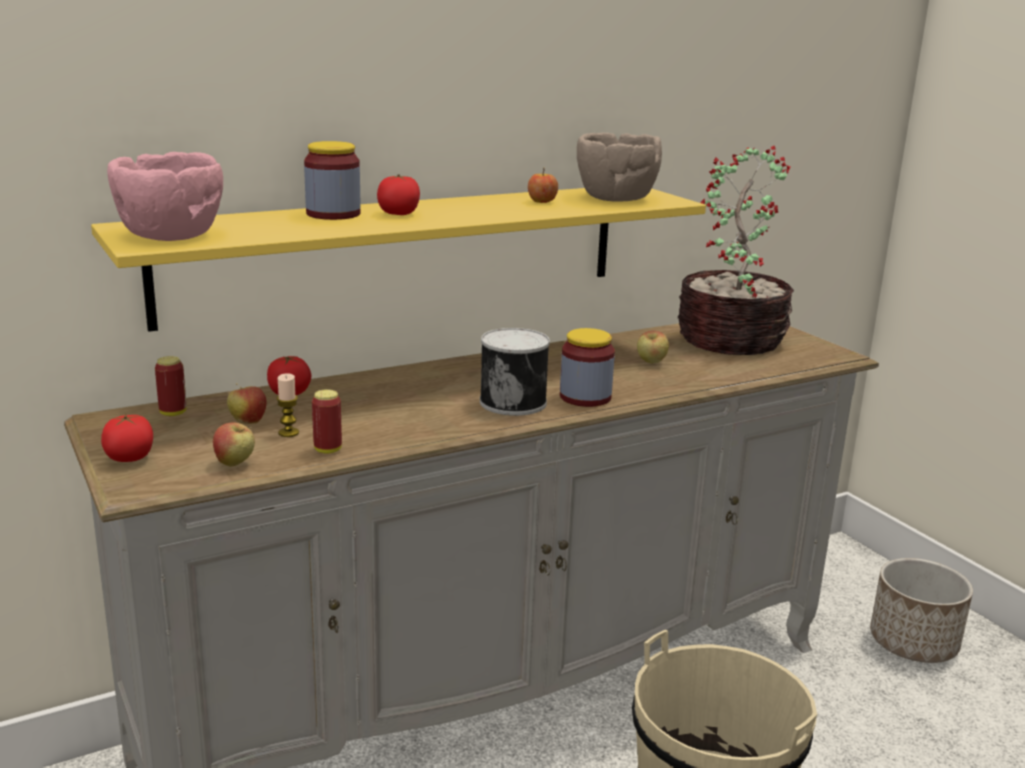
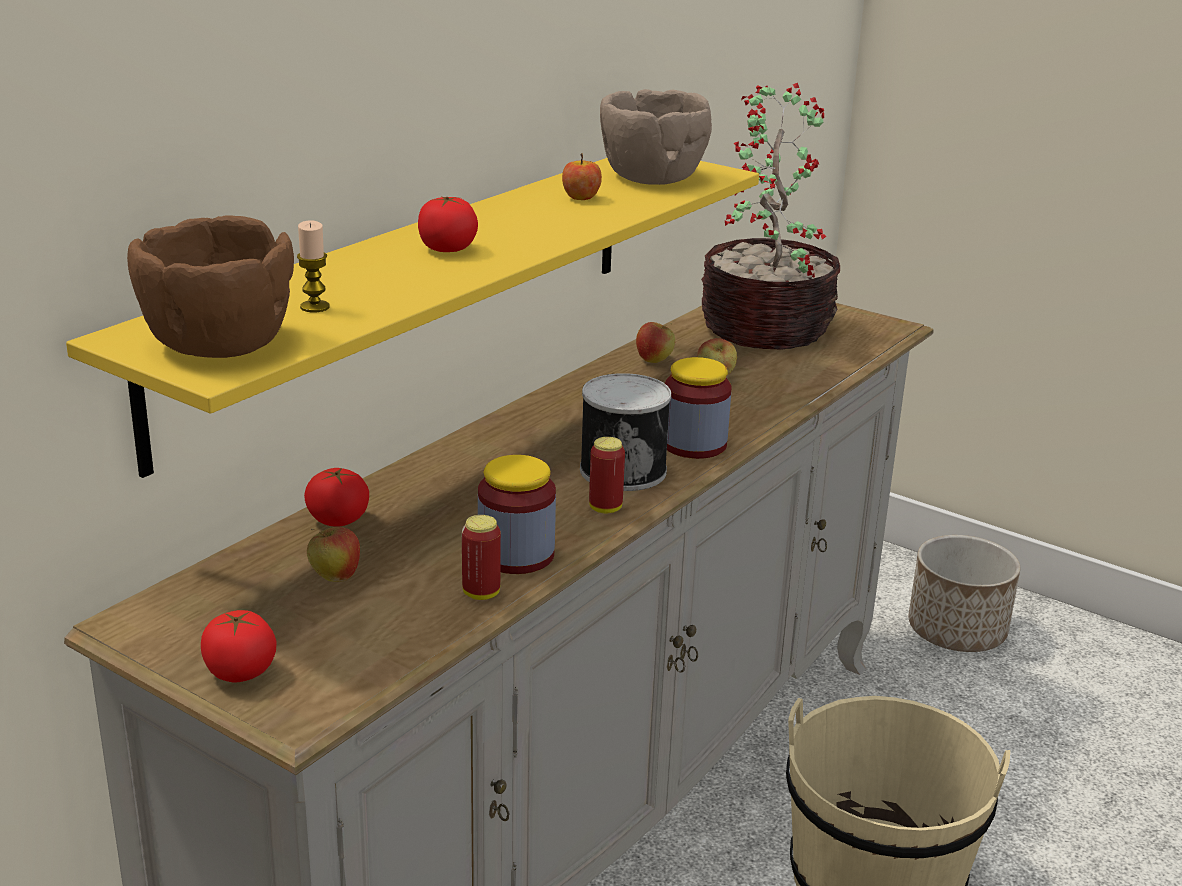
camera: 25 degrees left, 5 degrees up
pink bowl [107,152,223,241] -> brown bowl [127,215,294,358]
can [155,356,187,416] -> can moved to [589,437,625,513]
apple [213,422,255,467] -> apple moved to [636,322,675,363]
candle [276,373,299,437] -> candle moved to [297,221,330,312]
jar [304,141,361,220] -> jar moved to [478,455,556,574]

